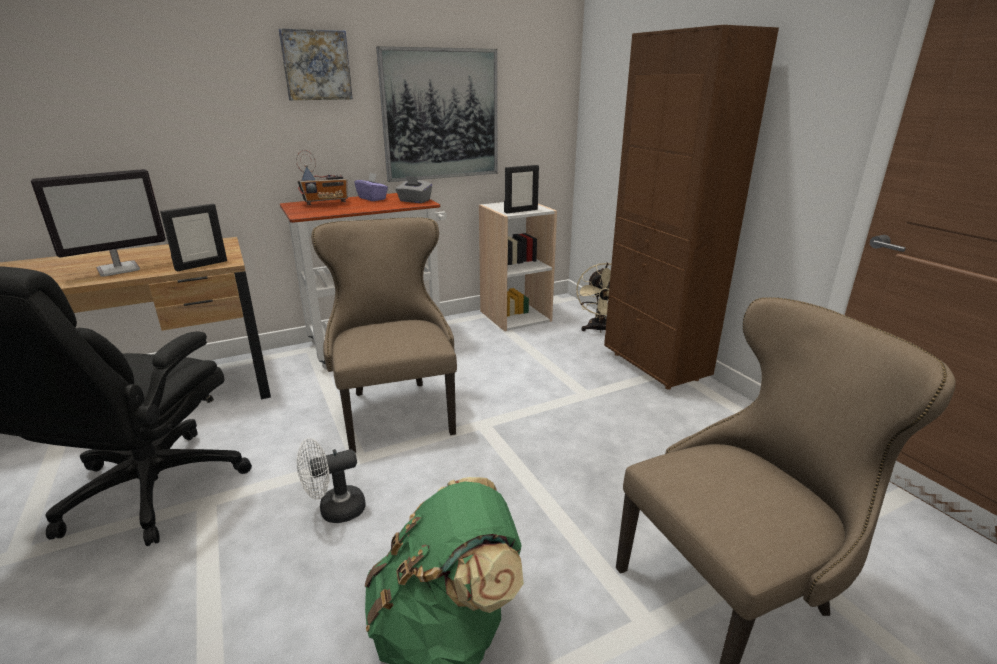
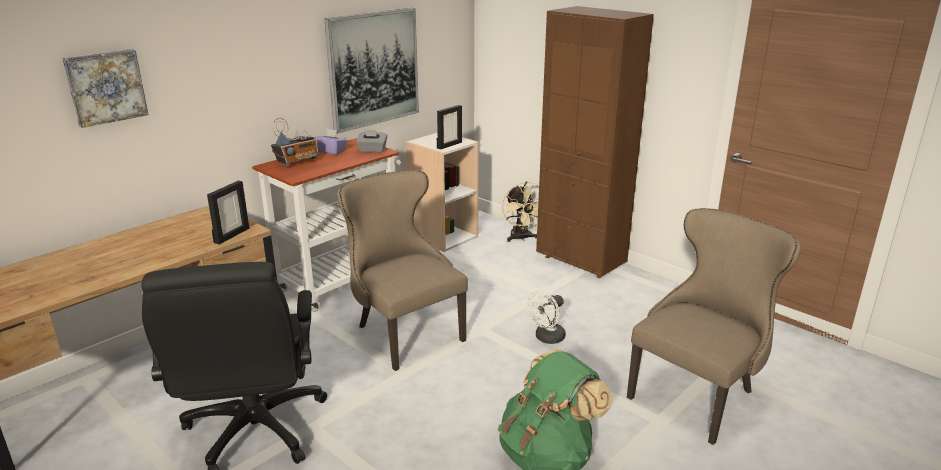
camera: 20 degrees left, 0 degrees up
monitor [31,169,166,277] -> none
picture [278,28,353,100] -> picture moved to [62,49,148,128]
white fan [297,438,366,523] -> white fan moved to [527,290,565,344]

